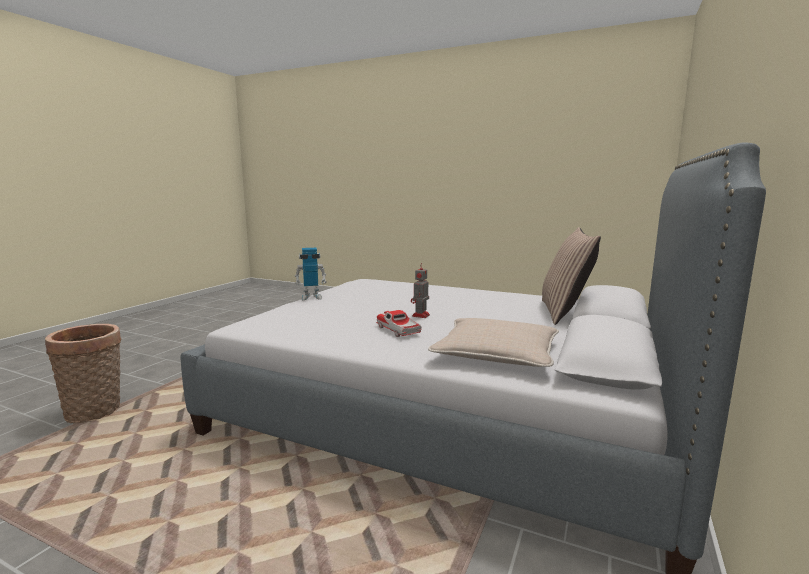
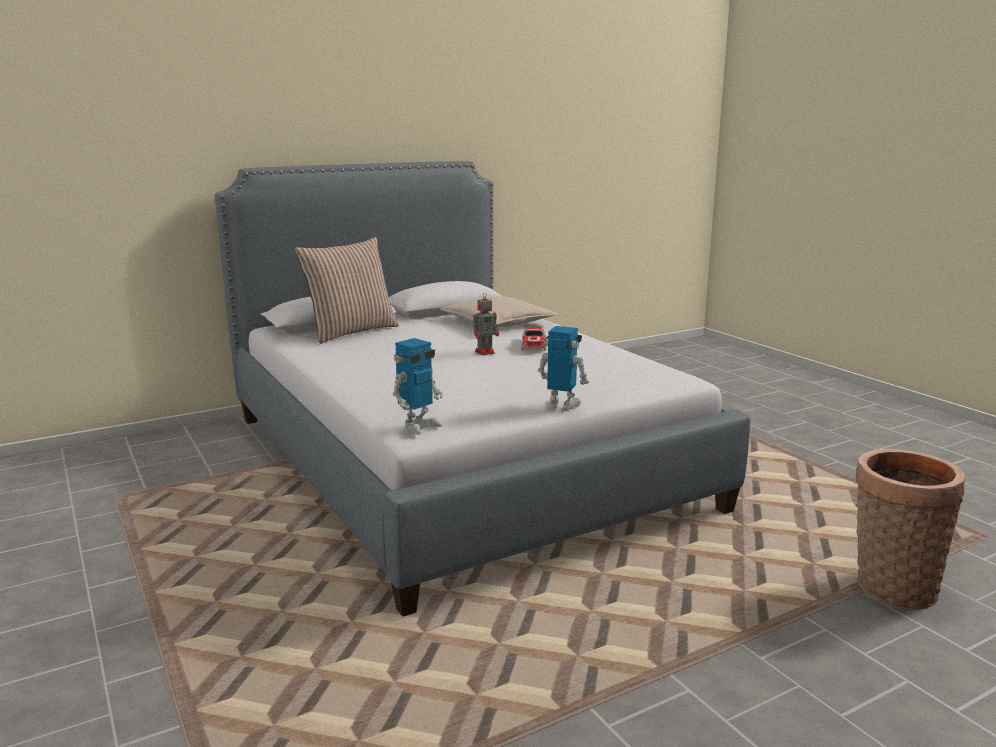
camera: 145 degrees left, 5 degrees up
none -> toy robot [393,338,443,435]

